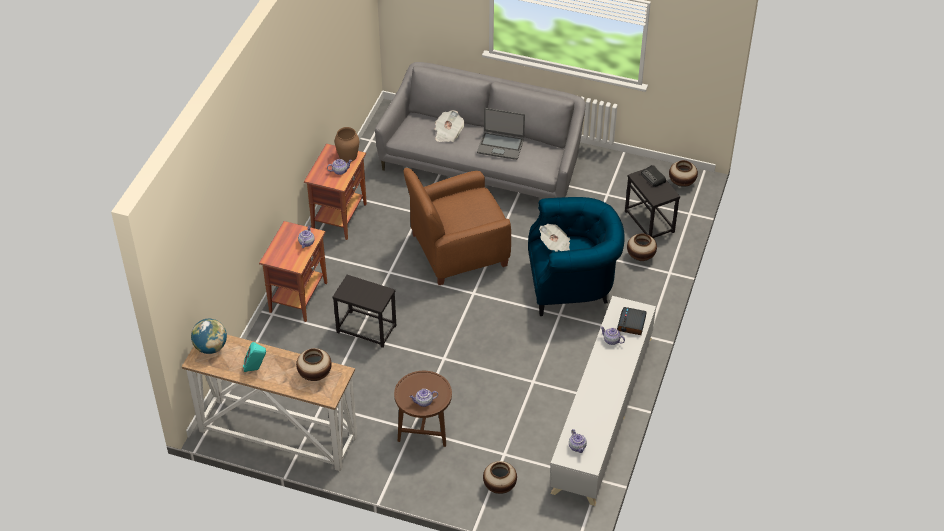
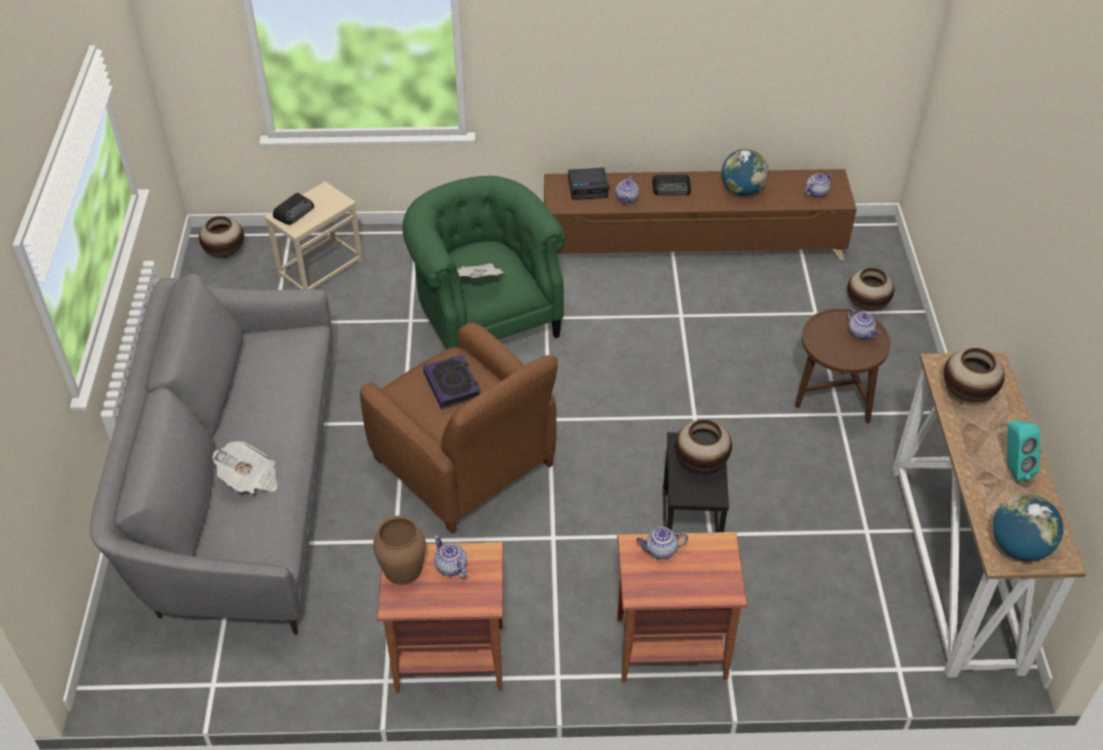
camera: 110 degrees left, 0 degrees up
laptop [477,108,525,160] -> none
blue armchair [528,197,624,316] -> green armchair [403,176,565,349]
white tv stand [549,296,656,506] -> brown tv stand [544,169,857,260]
black side table [625,166,680,238] -> beige side table [265,181,363,289]
vase [627,233,657,261] -> vase moved to [675,419,732,472]
none -> book [423,355,481,409]
none -> radio [652,174,691,196]
none -> globe [722,149,769,196]

